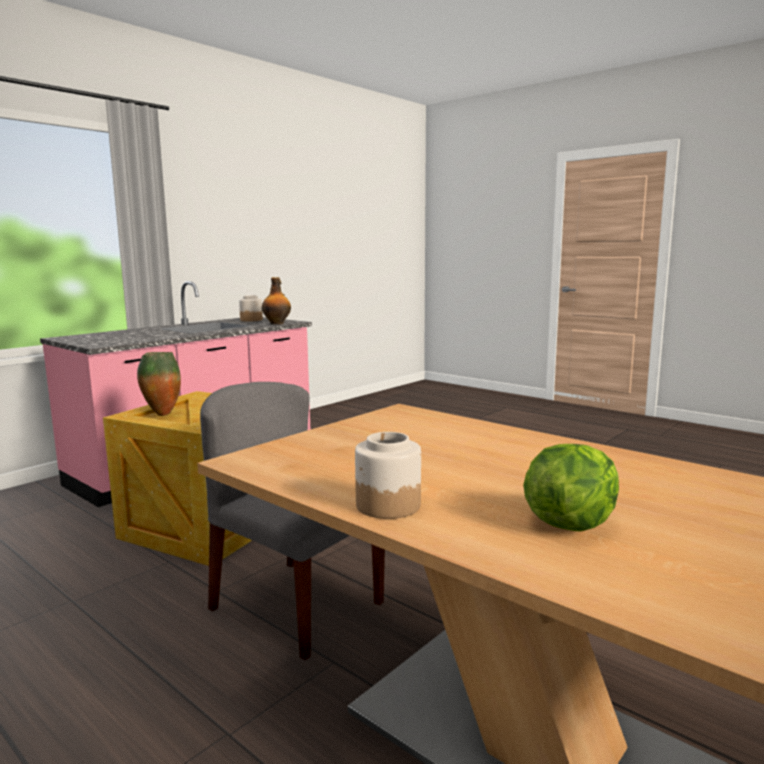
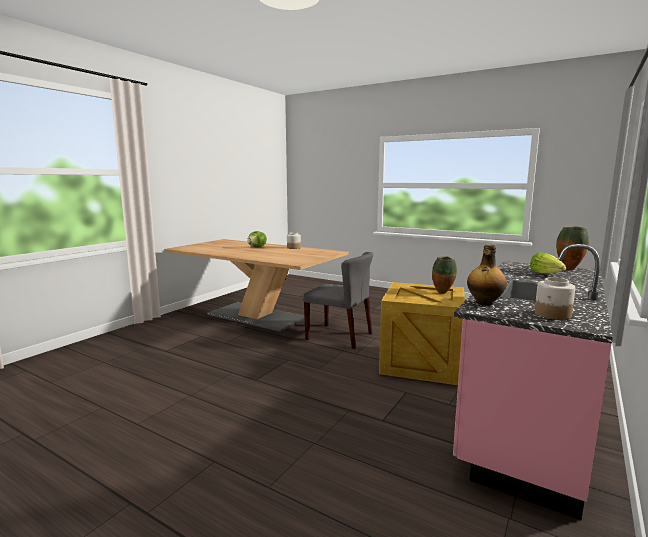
camera: 170 degrees right, 0 degrees up
none -> lettuce [530,252,566,274]
none -> vase [556,226,589,270]

